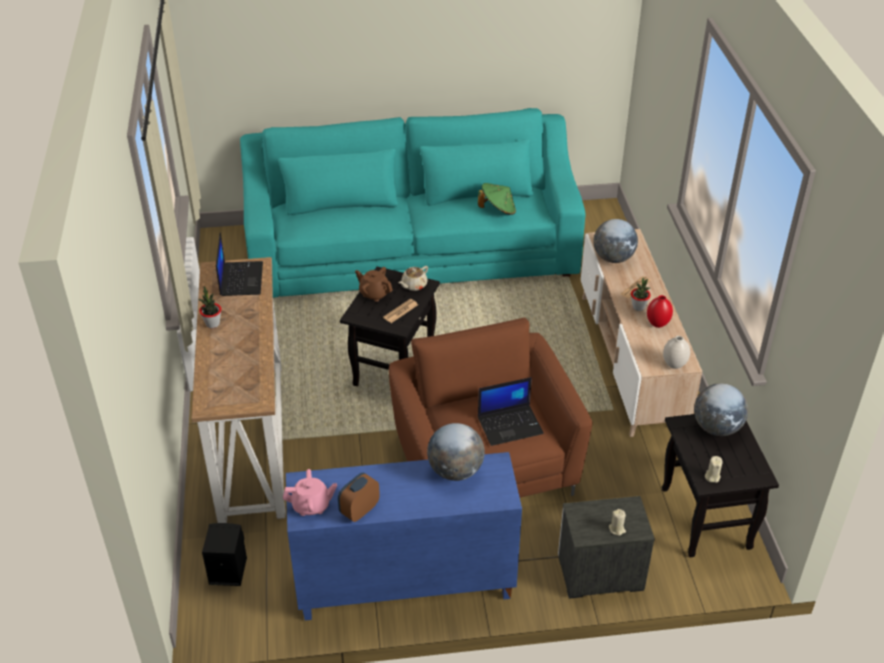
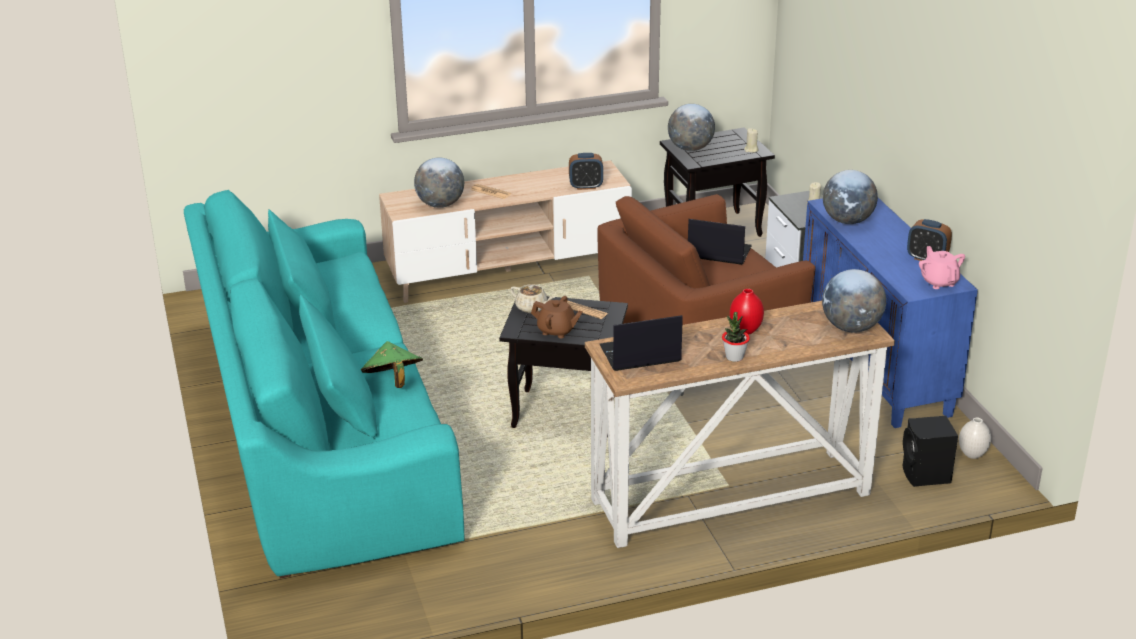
camera: 100 degrees left, 10 degrees down
brown teapot [355,267,393,302] -> brown teapot turned 90 degrees counterclockwise [531,296,583,338]
green hat [478,183,516,215] -> green hat moved to [361,341,423,388]
laptop [478,377,544,446] -> laptop turned 45 degrees counterclockwise [688,219,752,265]
potted plant [631,278,651,311] -> none
red vase [647,295,673,328] -> red vase moved to [730,289,764,335]
white vase [663,336,690,369] -> white vase moved to [959,418,991,459]
none -> alarm clock [569,153,603,190]
none -> globe [822,269,886,332]

